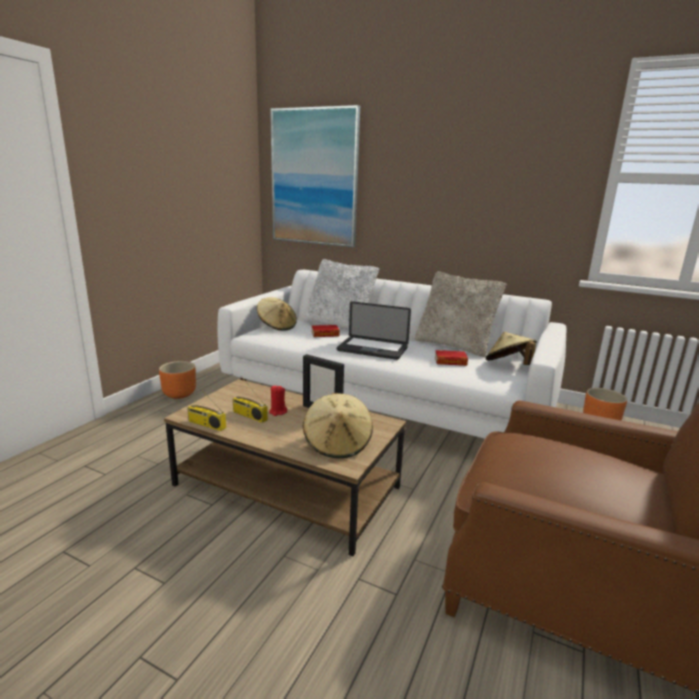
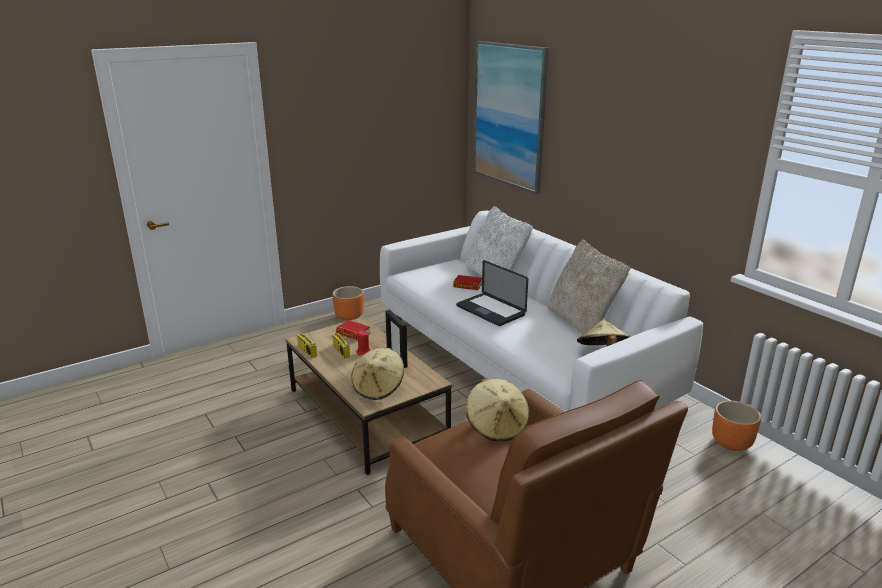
camera: 30 degrees right, 5 degrees up
beige hat [257,297,297,331] -> beige hat moved to [466,379,529,442]
book [435,350,468,366] -> book moved to [336,320,370,340]

